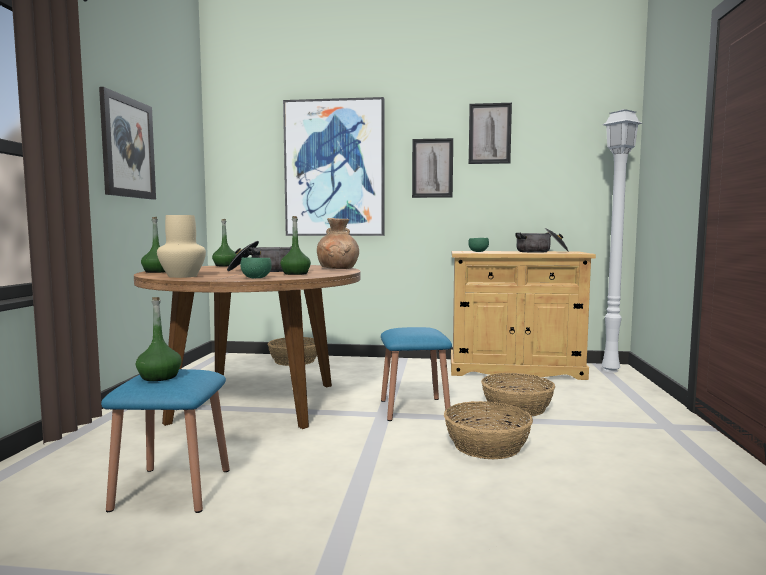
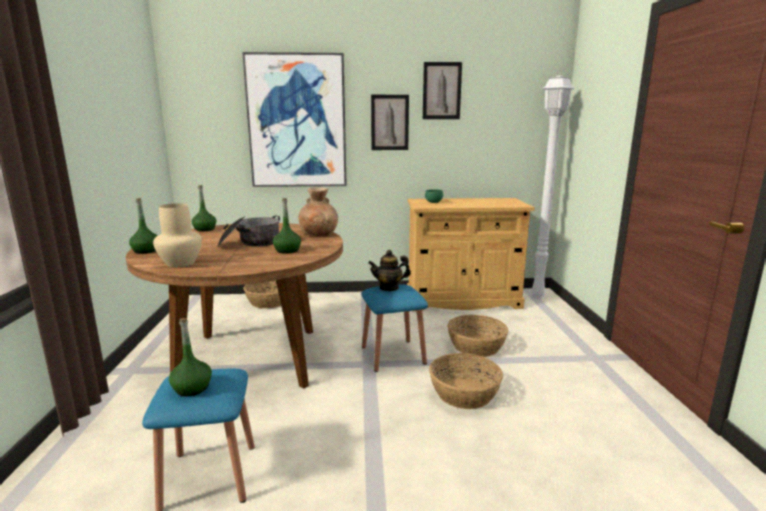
camera: 10 degrees left, 10 degrees up
picture [99,87,156,200] -> none
green bowl [240,257,272,278] -> none
cooking pot [515,228,569,252] -> none
none -> teapot [368,250,411,291]

